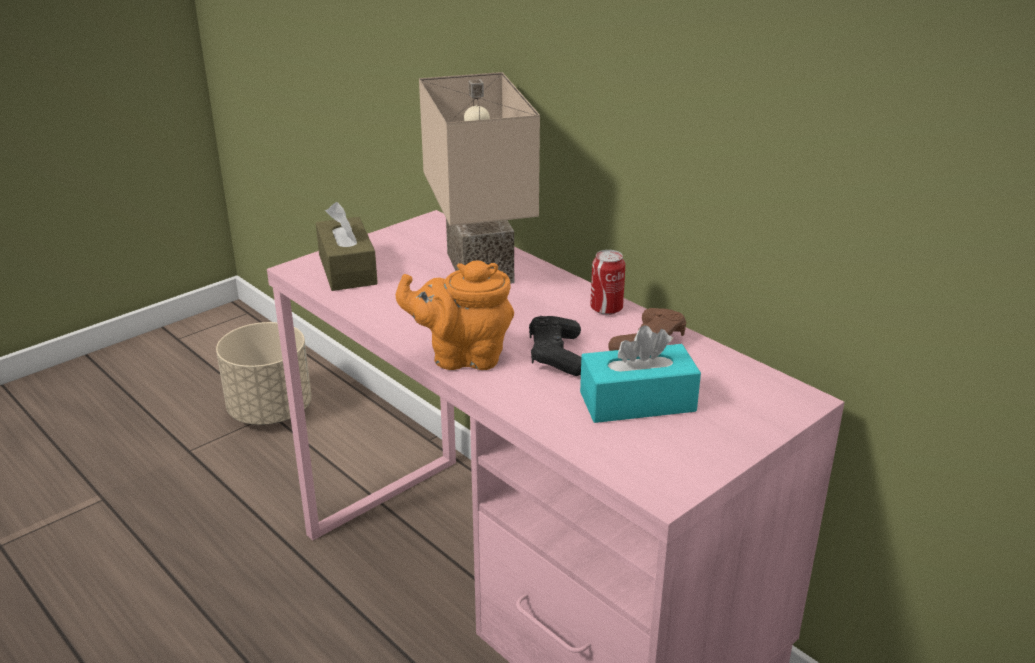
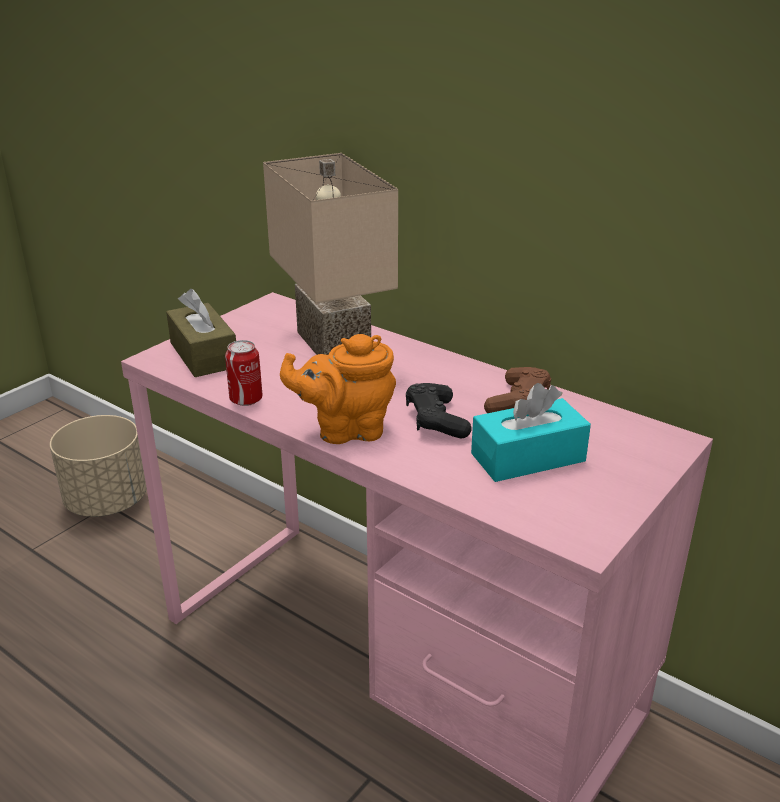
camera: 10 degrees left, 0 degrees up
can [590,250,625,315] -> can moved to [225,340,263,406]

